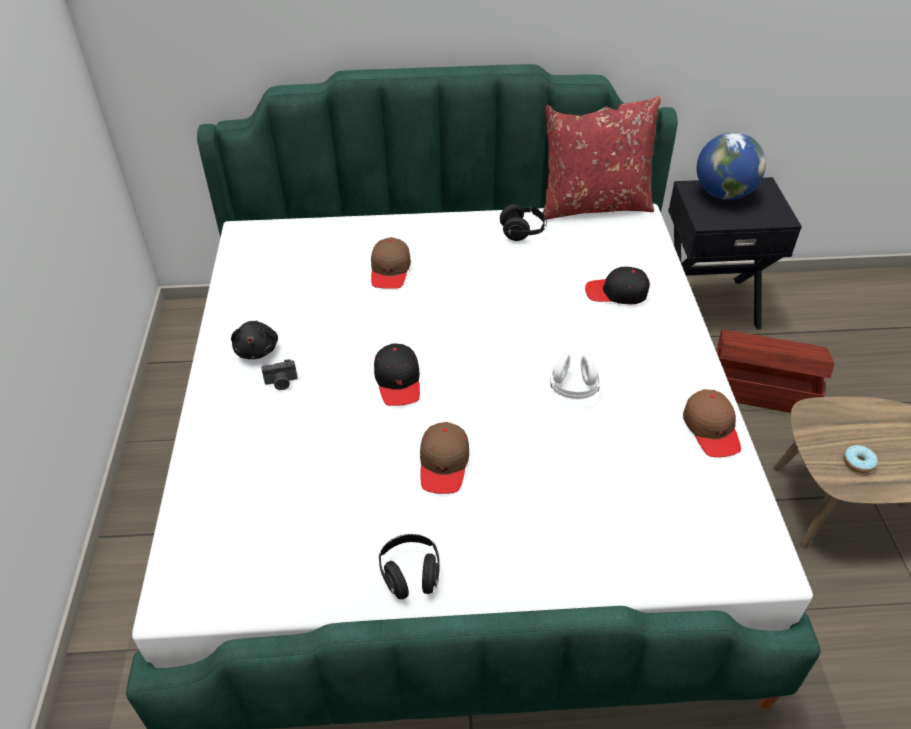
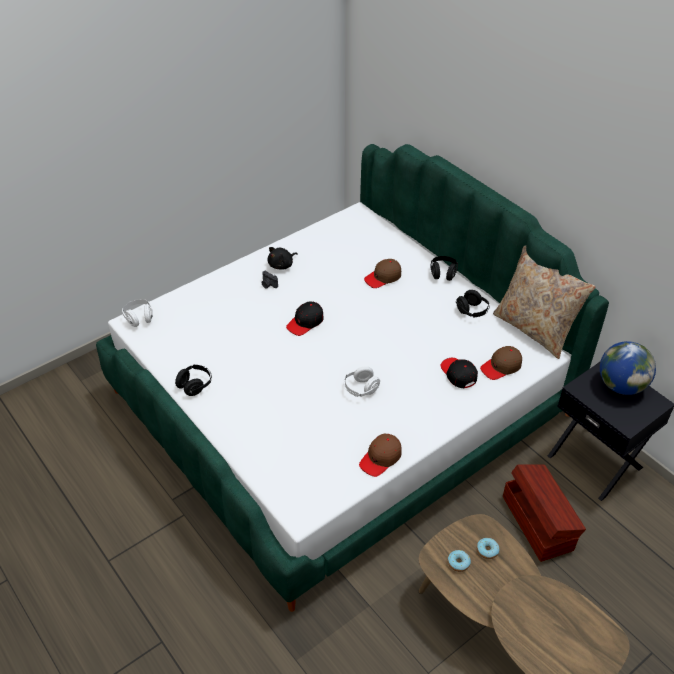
camera: 55 degrees right, 0 degrees up
brown cap [420,422,469,494] -> brown cap moved to [480,346,522,380]
red pillow [543,96,661,220] -> beige pillow [493,245,595,359]
none -> white headphones [122,299,153,327]
none -> black headphones [430,256,458,281]
none -> donut [477,538,499,559]

